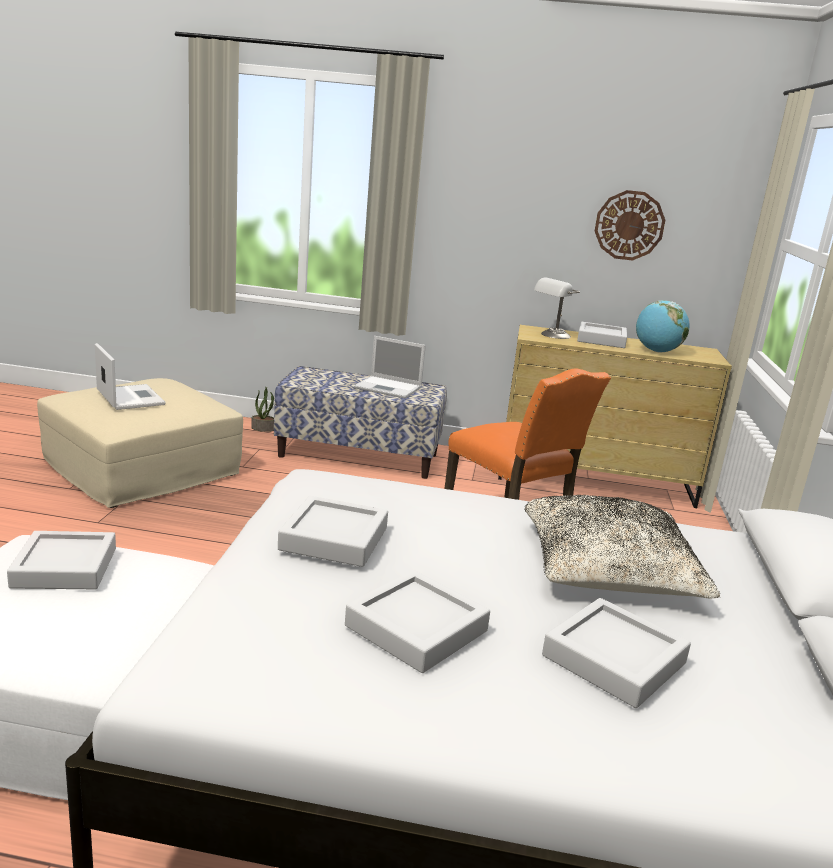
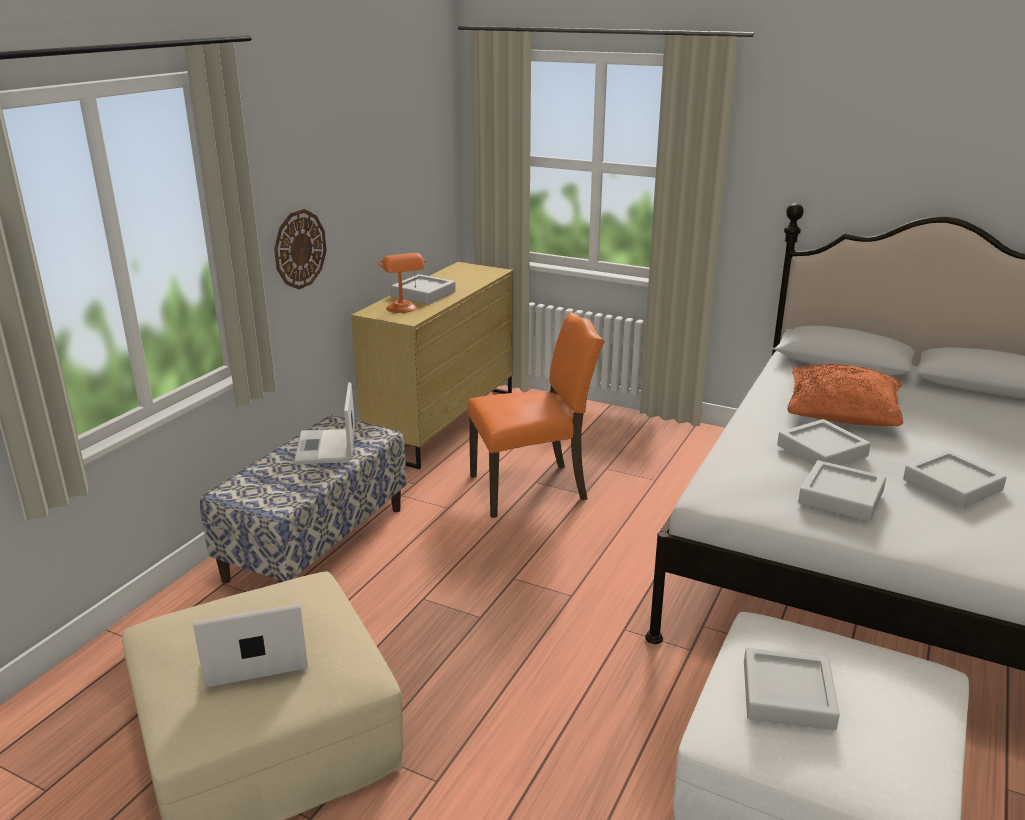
camera: 70 degrees left, 5 degrees up
potted plant [251,387,274,432] -> none
laptop [354,336,426,399] -> laptop turned 135 degrees clockwise [294,382,355,465]
beige pillow [525,494,721,599] -> orange pillow [787,364,903,426]
white table lamp [534,277,580,339] -> orange table lamp [377,253,426,313]
grey tray [542,598,691,708] -> grey tray moved to [777,419,871,466]
wall clock [595,190,665,261] -> wall clock moved to [274,209,327,289]
globe [636,300,689,353] -> none

